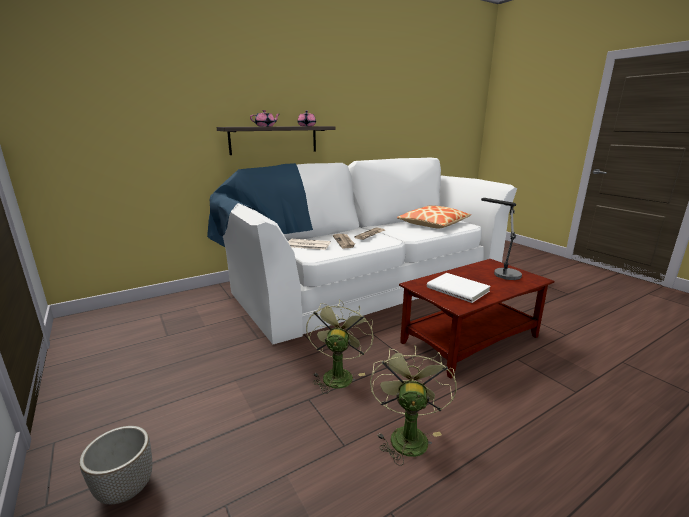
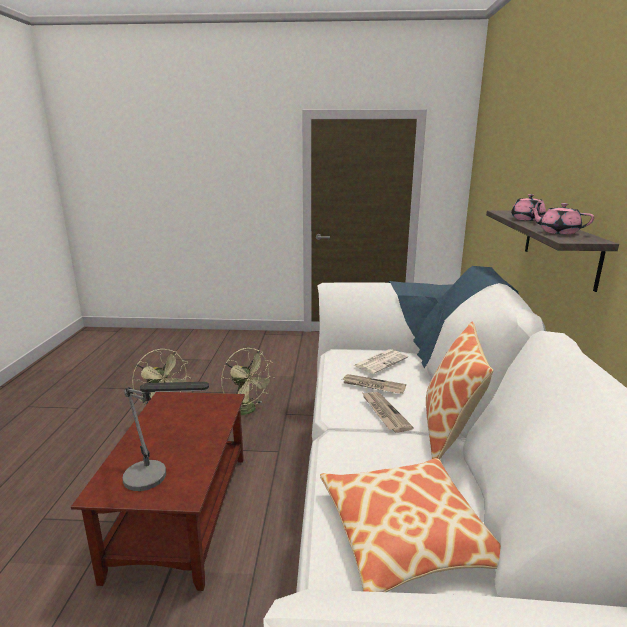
camera: 125 degrees right, 0 degrees up
planter [79,426,152,504] -> none
white book [427,273,490,303] -> none
none -> pillow [426,321,493,459]

